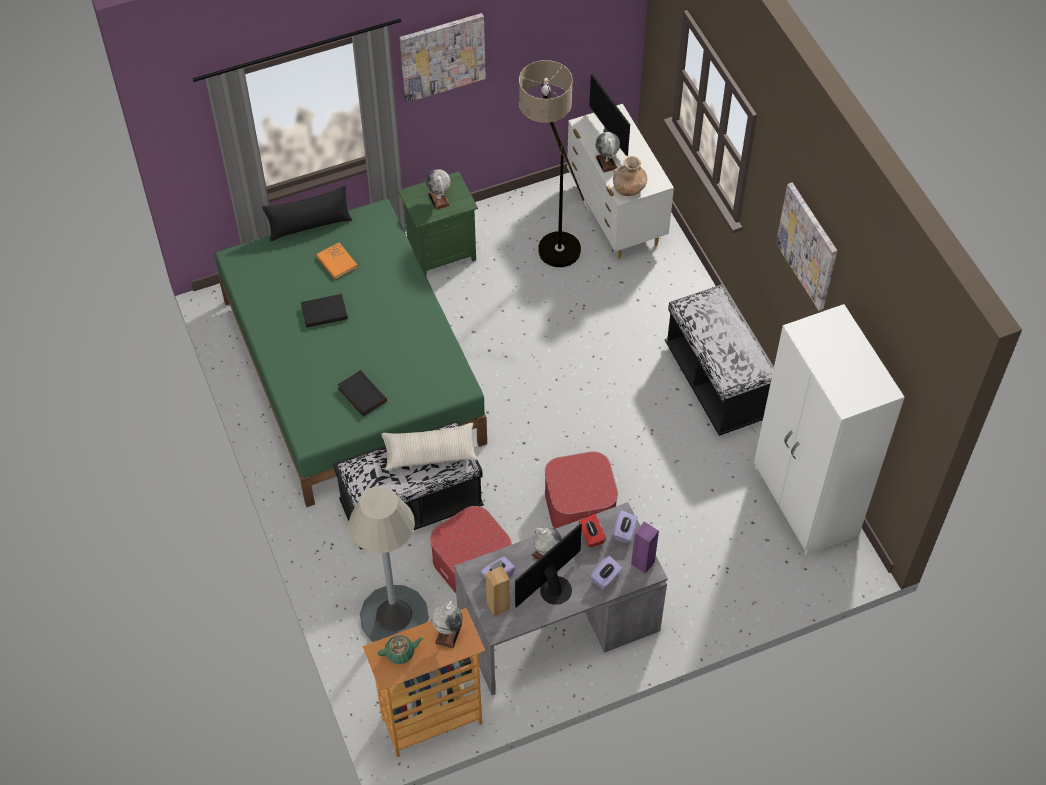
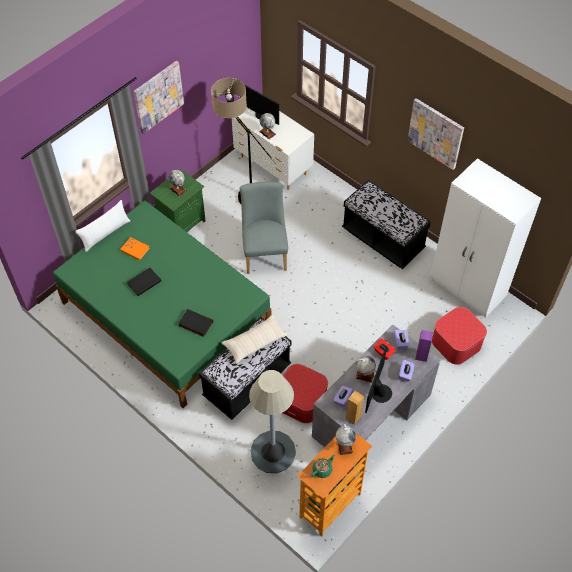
camera: 25 degrees left, 0 degrees up
black pillow [262,185,352,241] -> white pillow [75,200,130,252]
ottoman [545,452,618,529] -> ottoman moved to [432,307,487,365]
brown vase [613,156,647,196] -> none
none -> grey chair [240,182,288,274]

